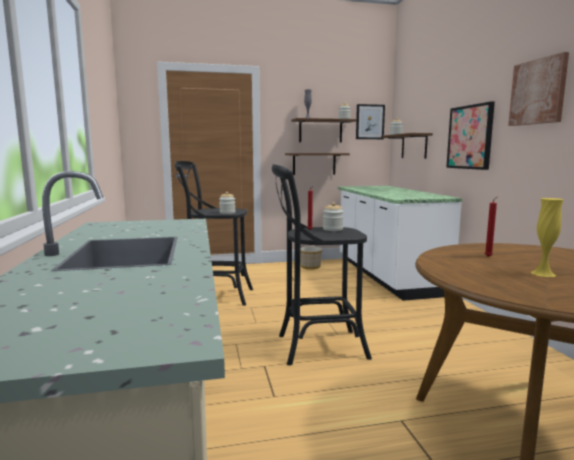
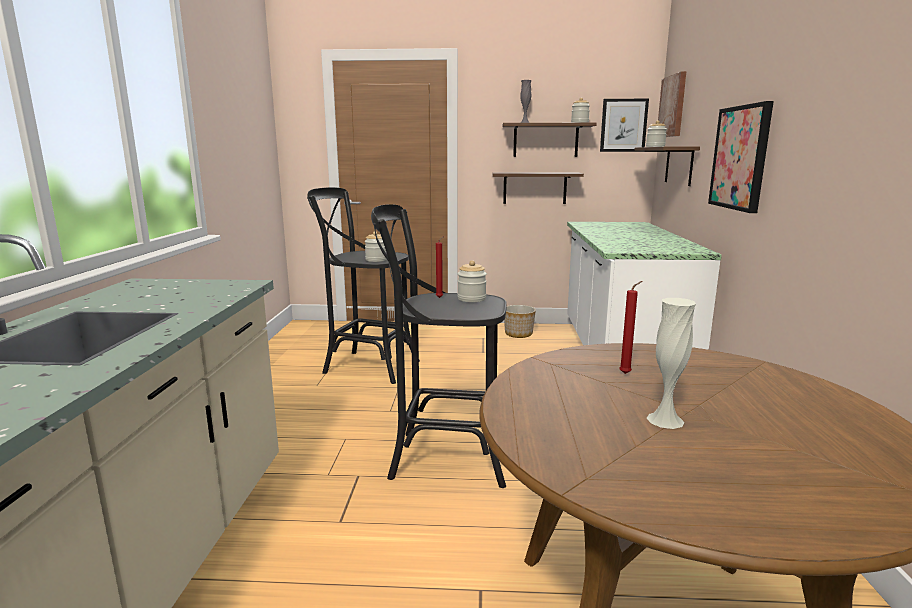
camera: 15 degrees right, 5 degrees up
picture [508,52,569,126] -> picture moved to [658,71,686,137]
yellow vase [531,198,564,277] -> white vase [647,298,696,429]

